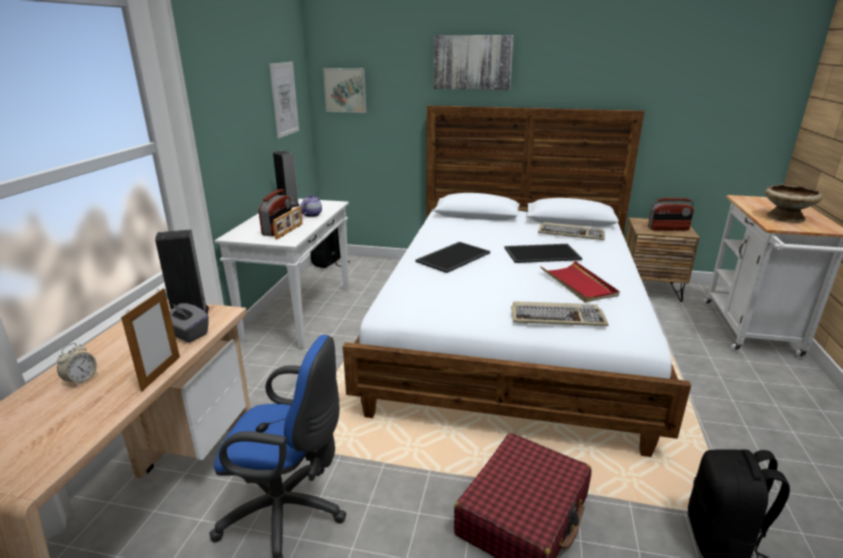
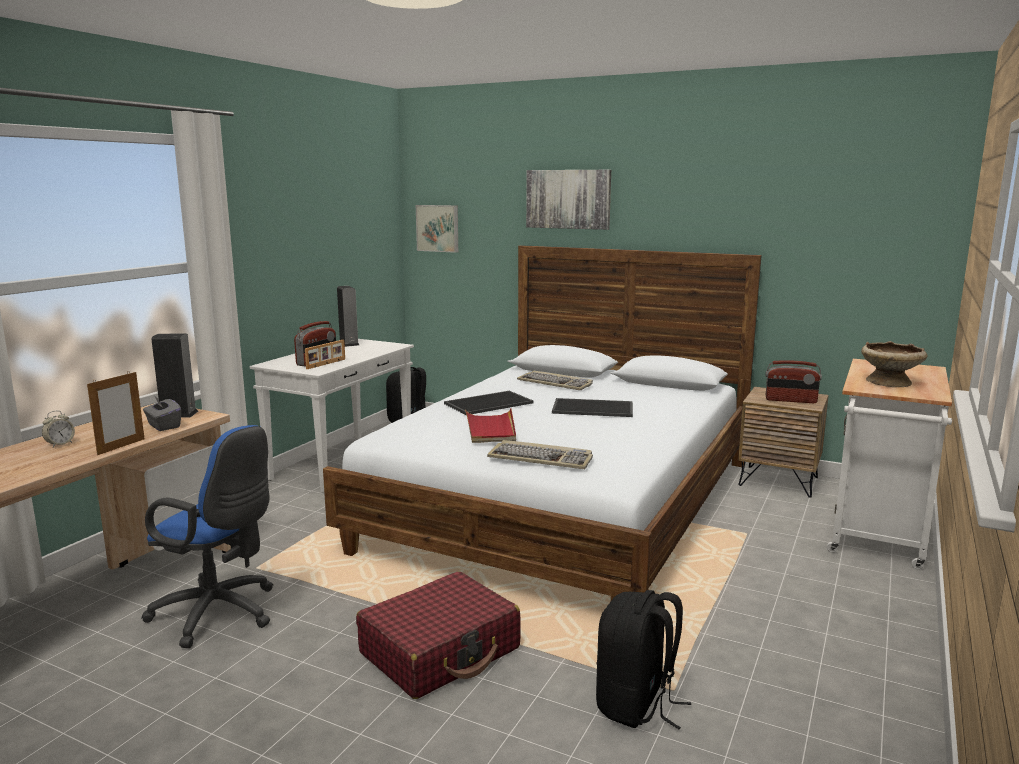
camera: 15 degrees right, 10 degrees down
picture [269,62,299,138] -> none
teapot [300,195,322,217] -> none
keyboard [538,222,605,240] -> keyboard moved to [517,370,593,390]
red tray [540,261,620,302] -> red tray moved to [465,409,516,443]

